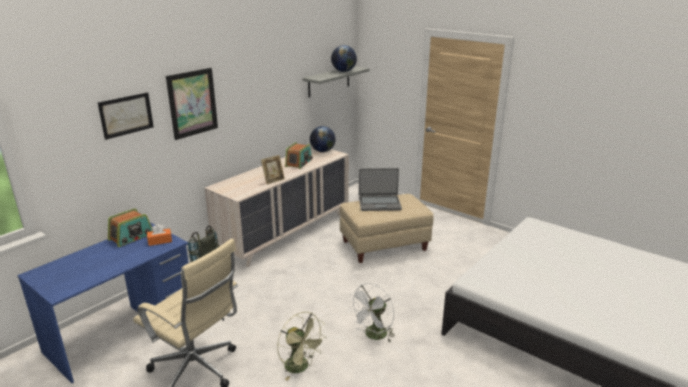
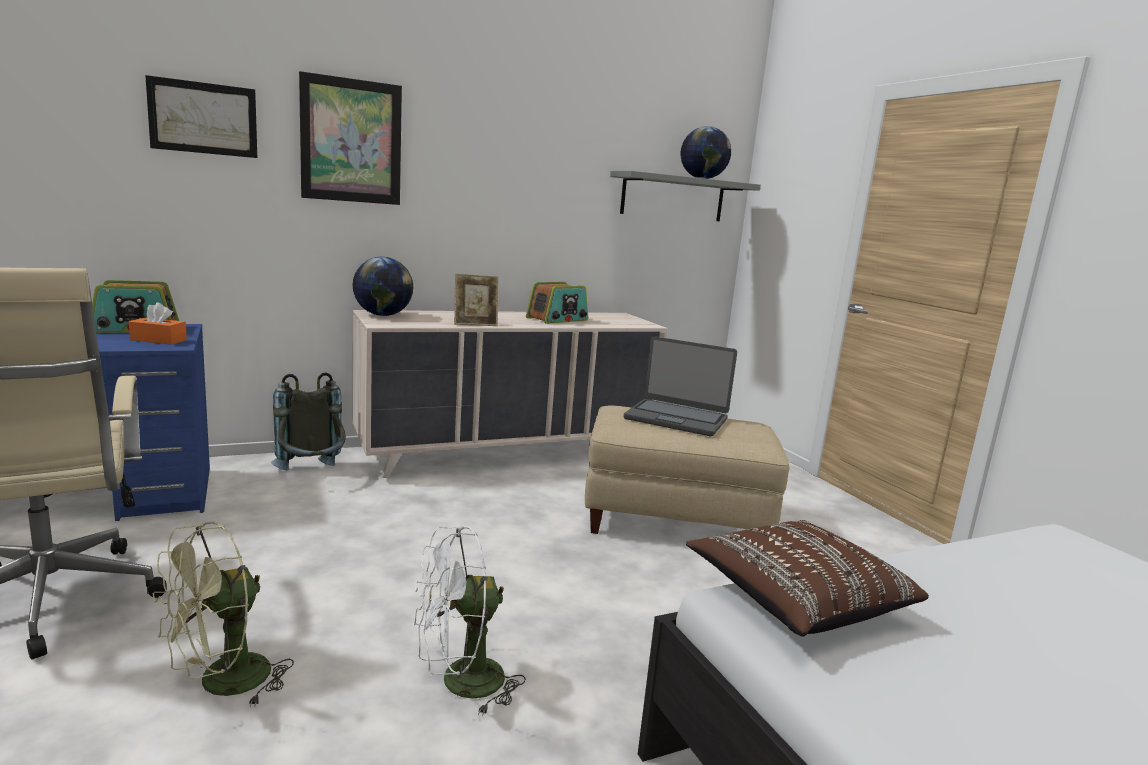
camera: 25 degrees right, 10 degrees down
green fan [277,312,326,381] -> green fan turned 60 degrees clockwise [153,521,294,707]
globe [310,126,336,152] -> globe moved to [353,257,413,316]
none -> brown pillow [686,520,929,637]

